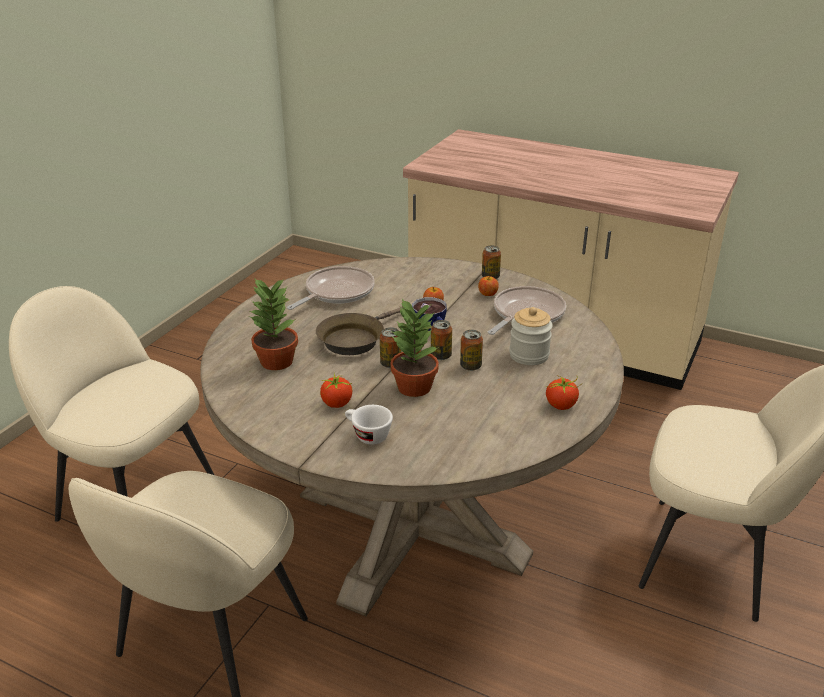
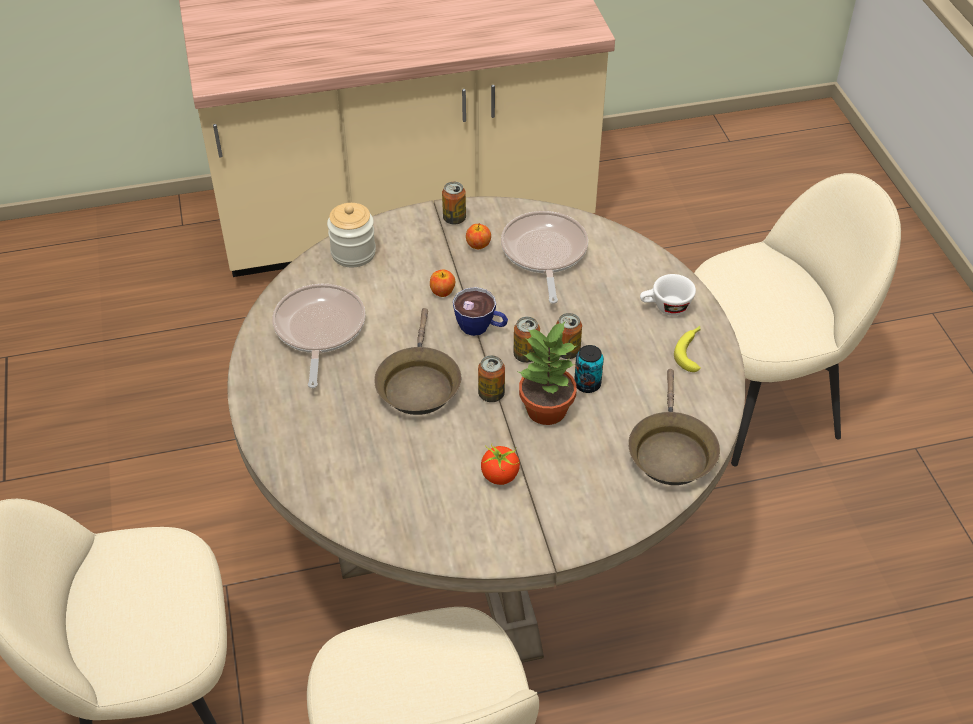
camera: 40 degrees left, 15 degrees up
potted plant [250,278,298,370] -> none
white cup [345,405,393,445] -> white cup moved to [640,274,696,316]
jar [509,307,553,365] -> jar moved to [327,203,376,267]
tomato [546,376,582,410] -> banana [674,326,701,372]
none -> can [574,345,604,393]
none -> brown frying pan [628,369,720,485]

